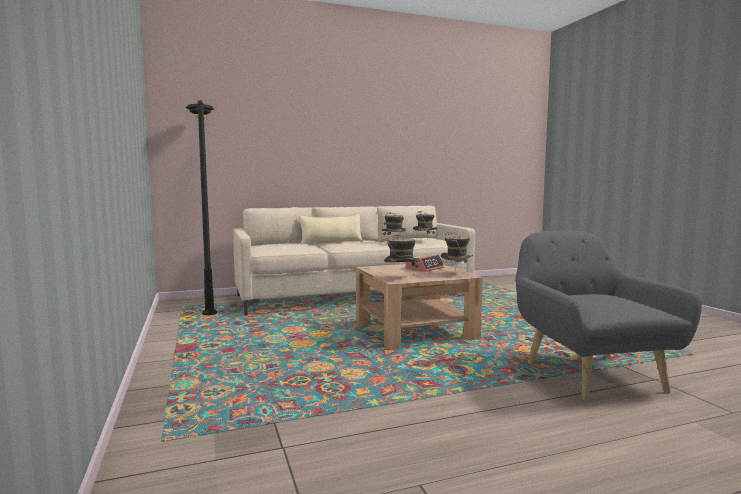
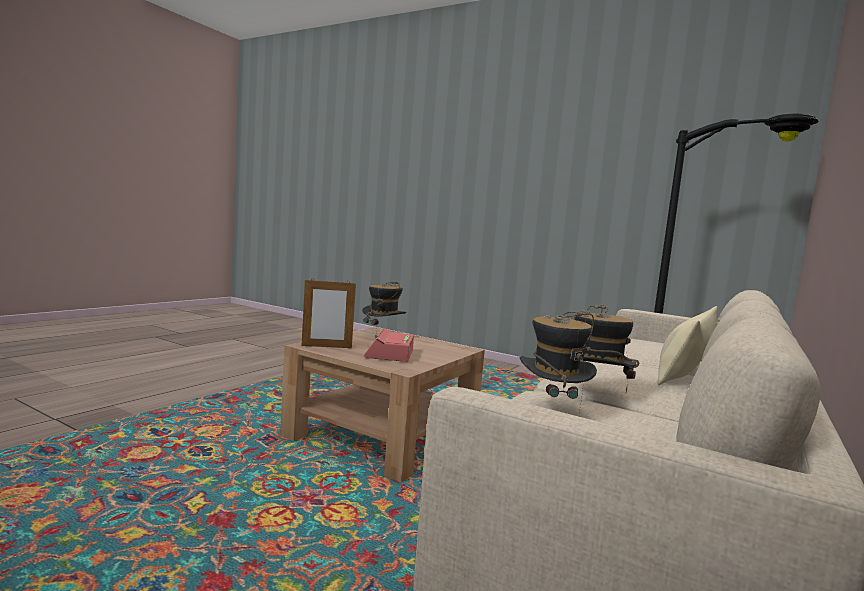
camera: 140 degrees right, 0 degrees up
hat [441,232,473,263] -> picture frame [302,278,356,348]
grey armchair [515,231,702,401] -> none

